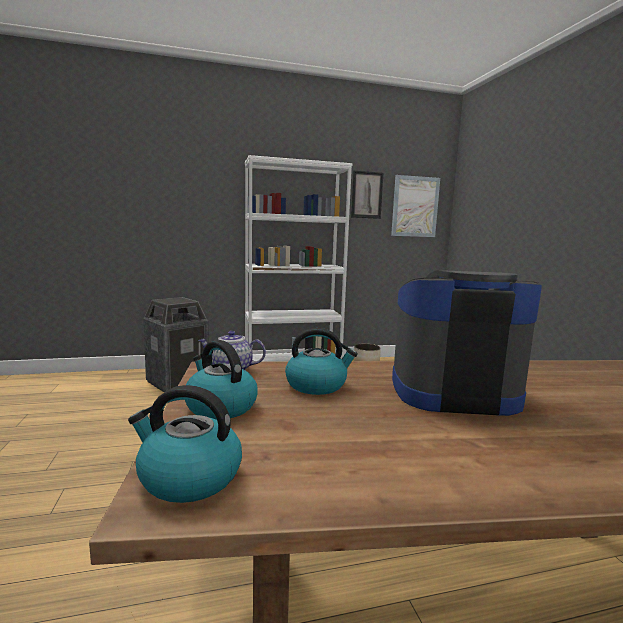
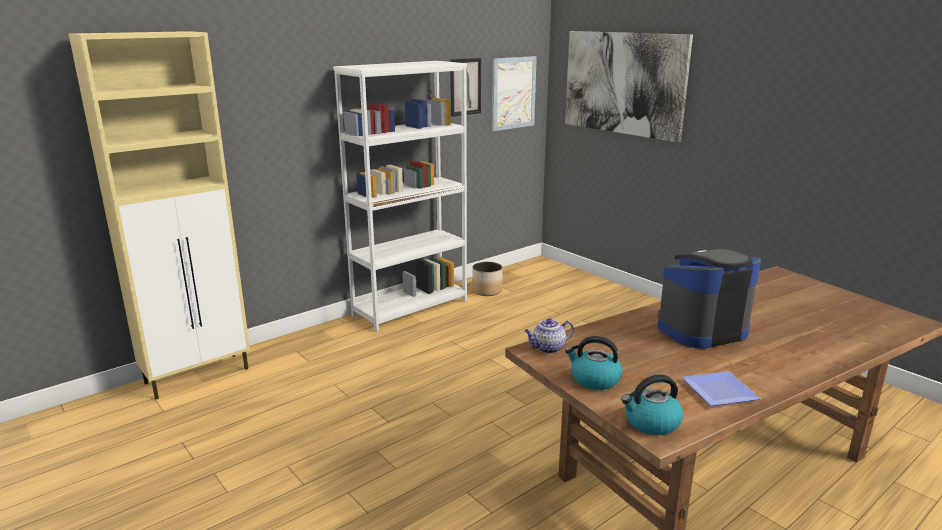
camera: 25 degrees left, 10 degrees up
trash can [143,297,209,392] -> none
kettle [285,328,358,395] -> none
none -> beige cabinet [69,31,250,399]
none -> picture [565,31,693,142]
none -> plate [682,371,761,406]

